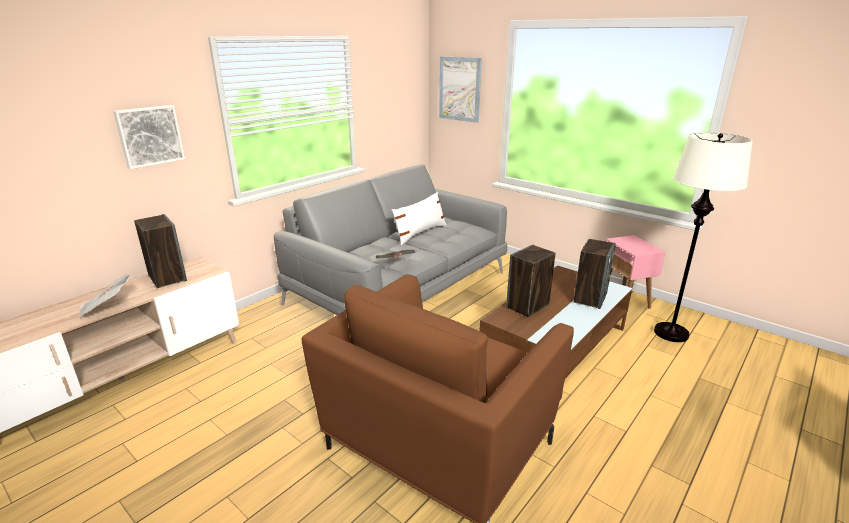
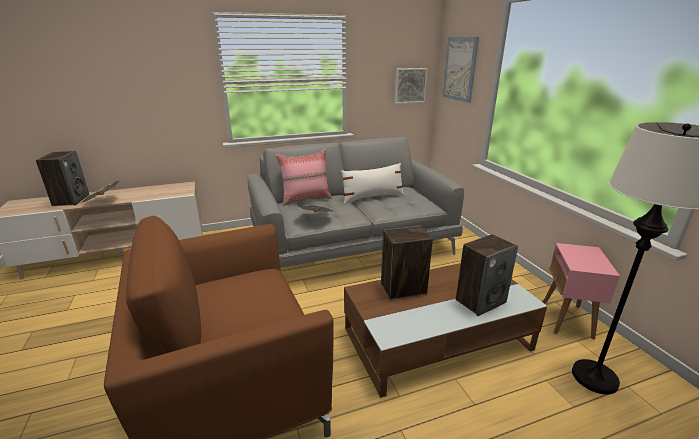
camera: 30 degrees right, 0 degrees up
picture [113,105,185,169] -> picture moved to [394,68,428,104]
speaker [134,214,187,288] -> speaker moved to [36,151,89,206]
none -> pink pillow [276,149,332,206]

